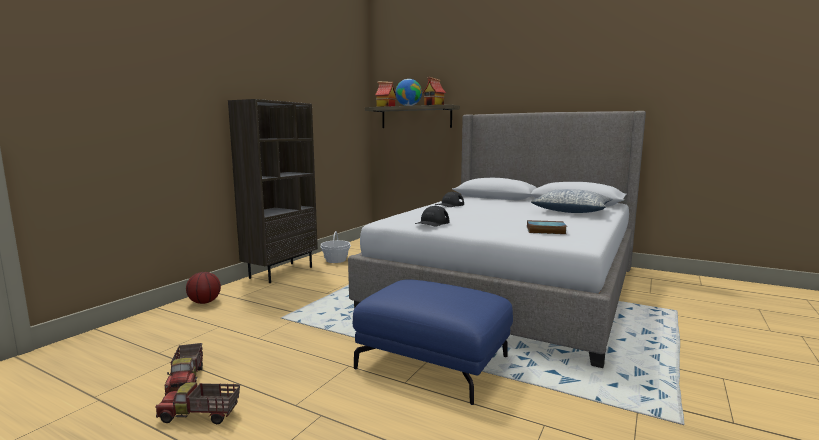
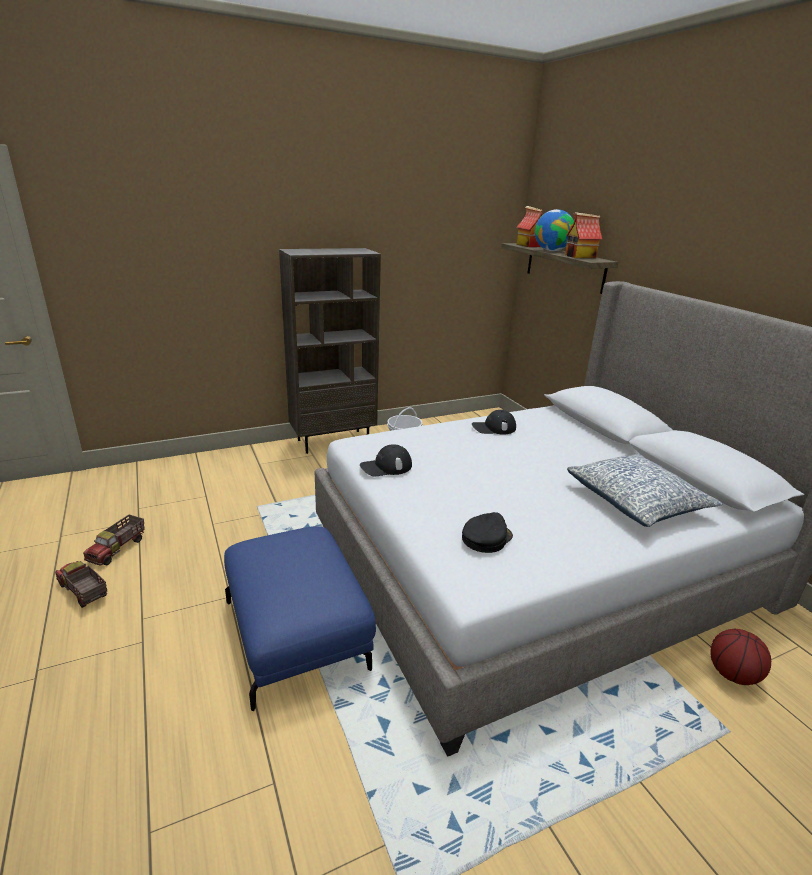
camera: 35 degrees right, 15 degrees up
basketball [186,272,221,304] -> basketball moved to [710,629,771,685]
book [527,220,567,234] -> black cap [462,512,513,553]

